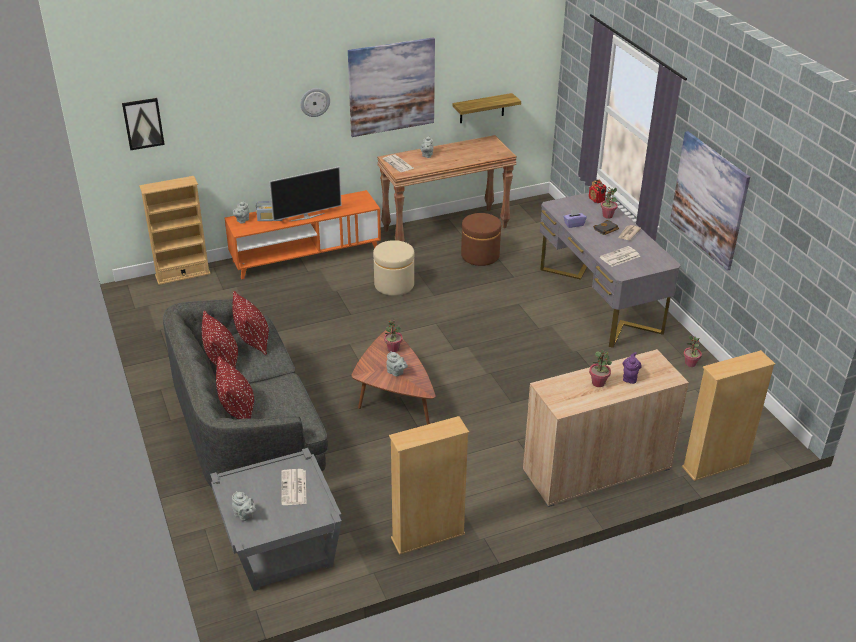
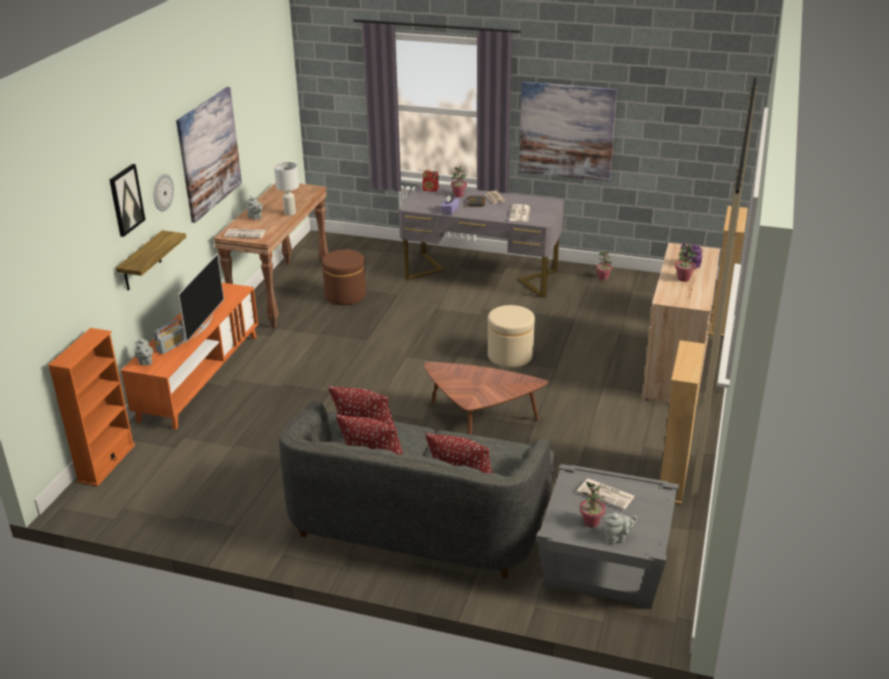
camera: 50 degrees left, 5 degrees down
picture [122,98,165,150] -> picture moved to [109,164,145,237]
beige bookcase [139,176,211,285] -> orange bookcase [48,328,135,486]
beige ottoman [373,240,415,296] -> beige ottoman moved to [488,305,535,368]
potted plant [384,319,403,352] -> potted plant moved to [580,482,605,528]
grey teapot [387,351,408,377] -> none
shelf [453,93,521,123] -> shelf moved to [116,230,186,290]
none -> white table lamp [274,162,299,216]

